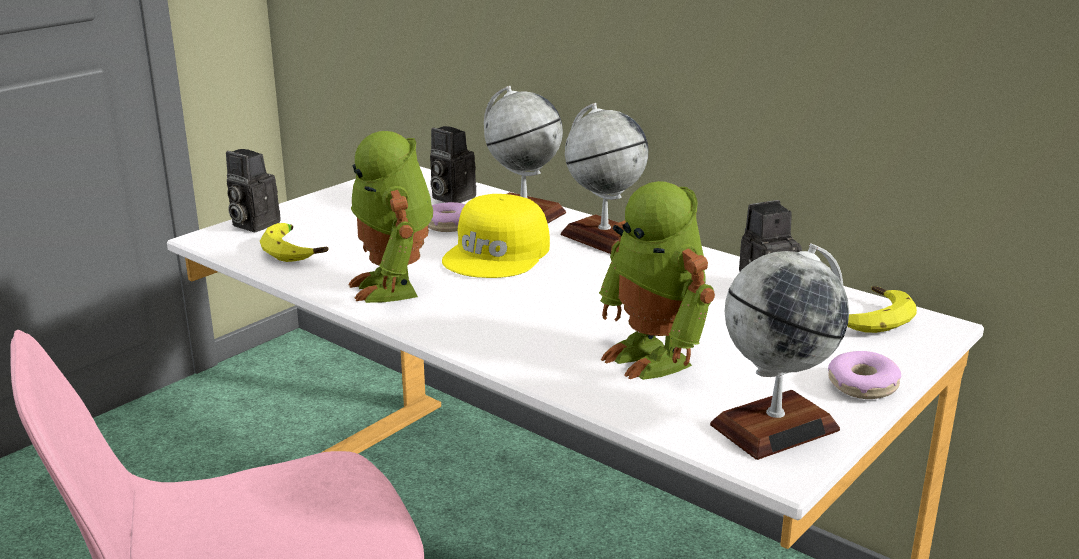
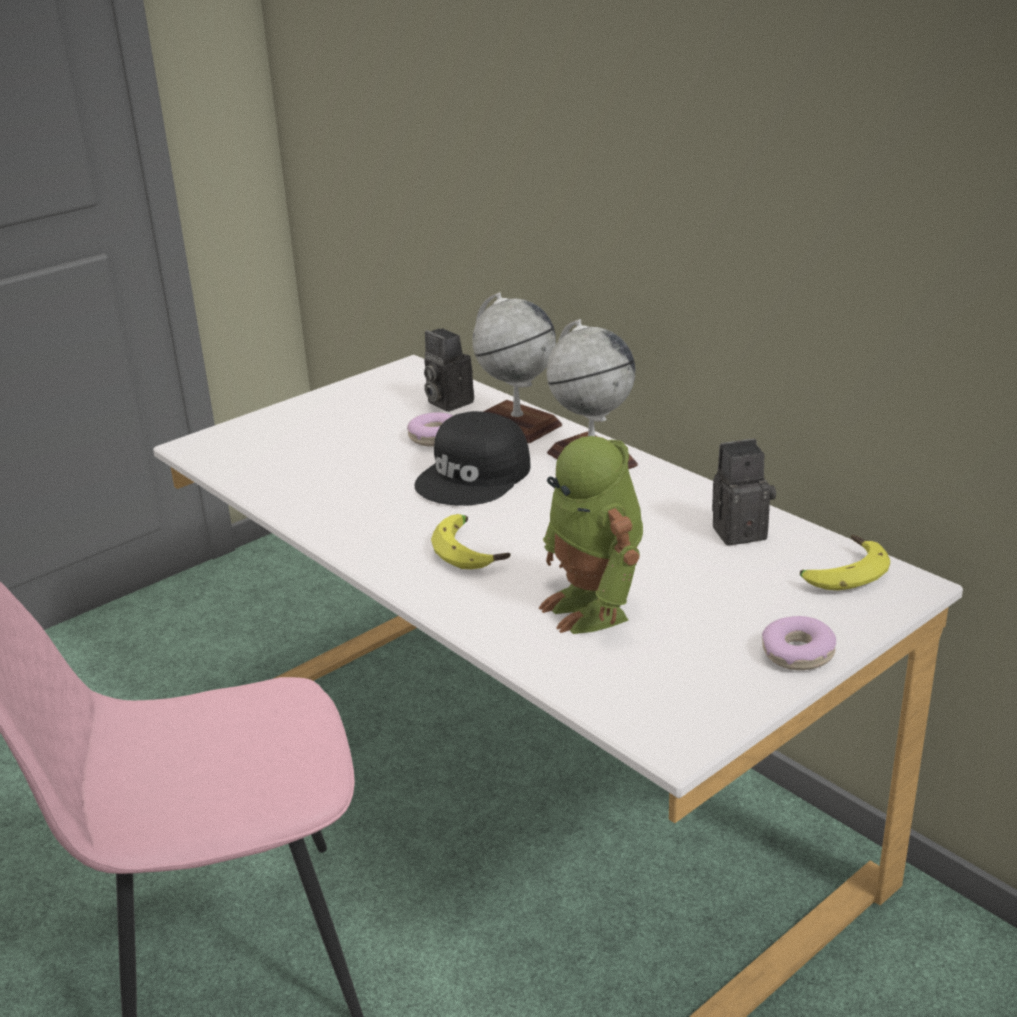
camera: 10 degrees right, 5 degrees up
camera [226,149,281,232] -> none
banana [260,223,329,262] -> banana moved to [431,514,510,569]
toy robot [348,131,433,303] -> none
yellow cap [442,194,550,278] -> black cap [415,411,531,506]
globe [710,243,849,460] -> none

